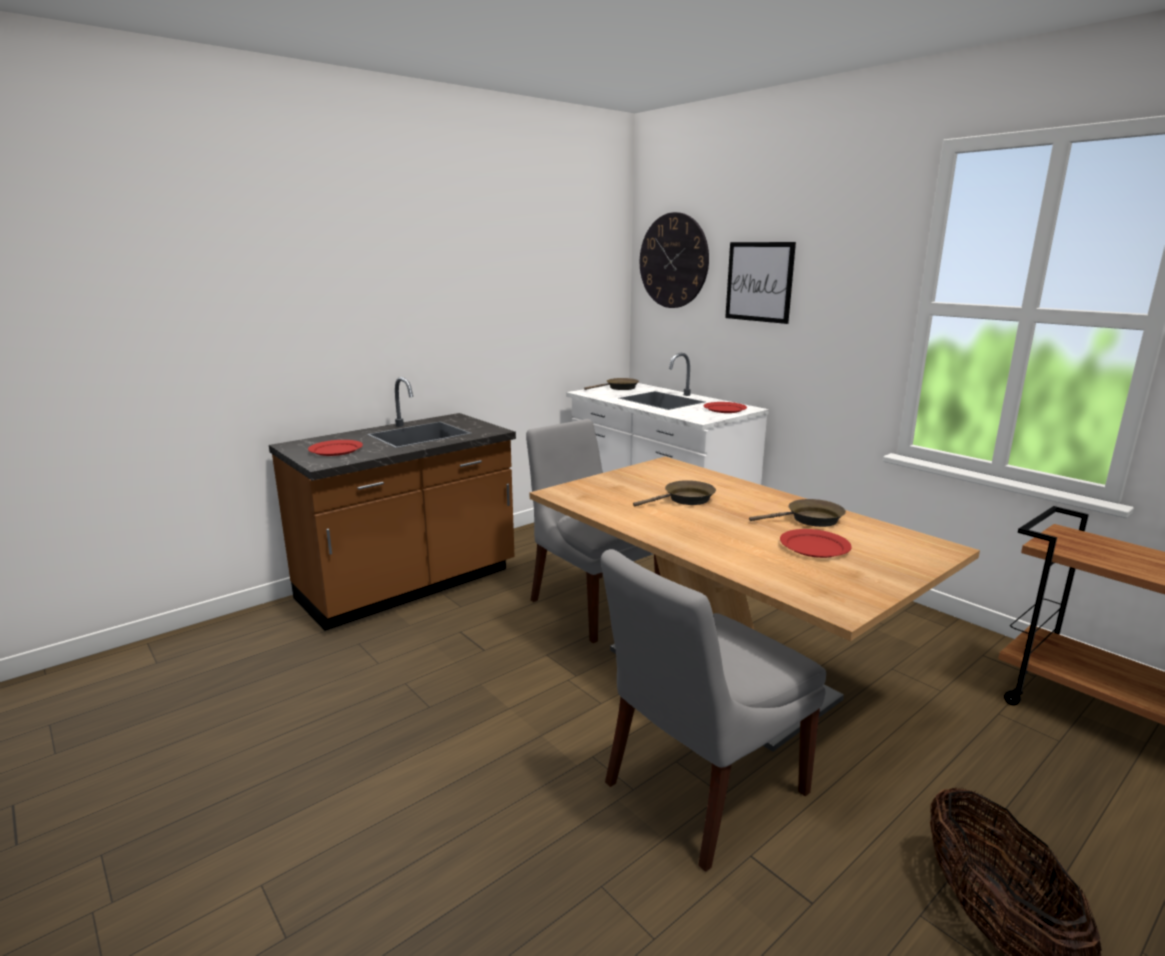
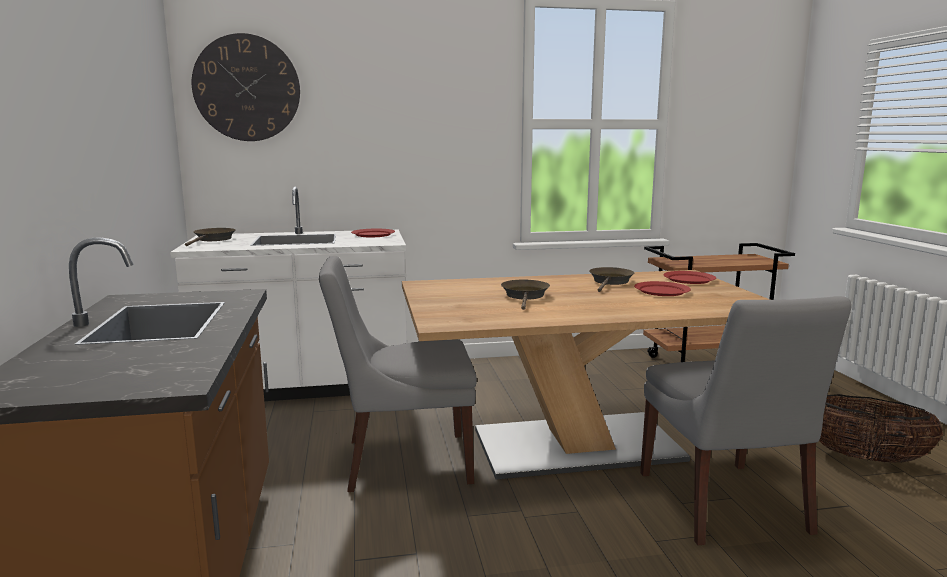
camera: 60 degrees left, 5 degrees down
red plate [308,440,363,456] -> red plate moved to [663,271,716,284]
picture [725,242,796,324] -> none

